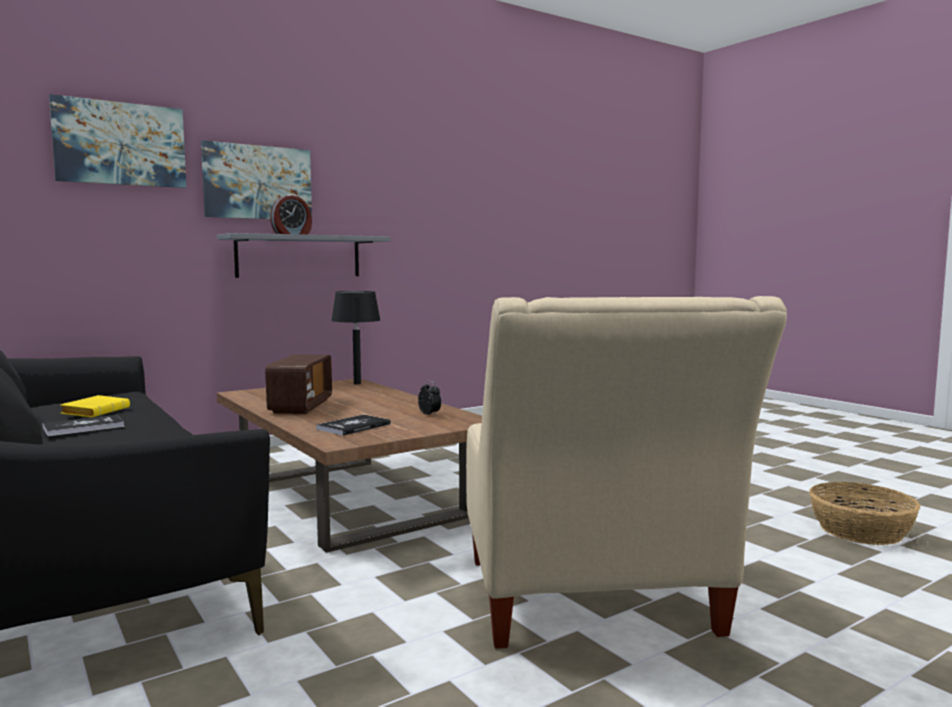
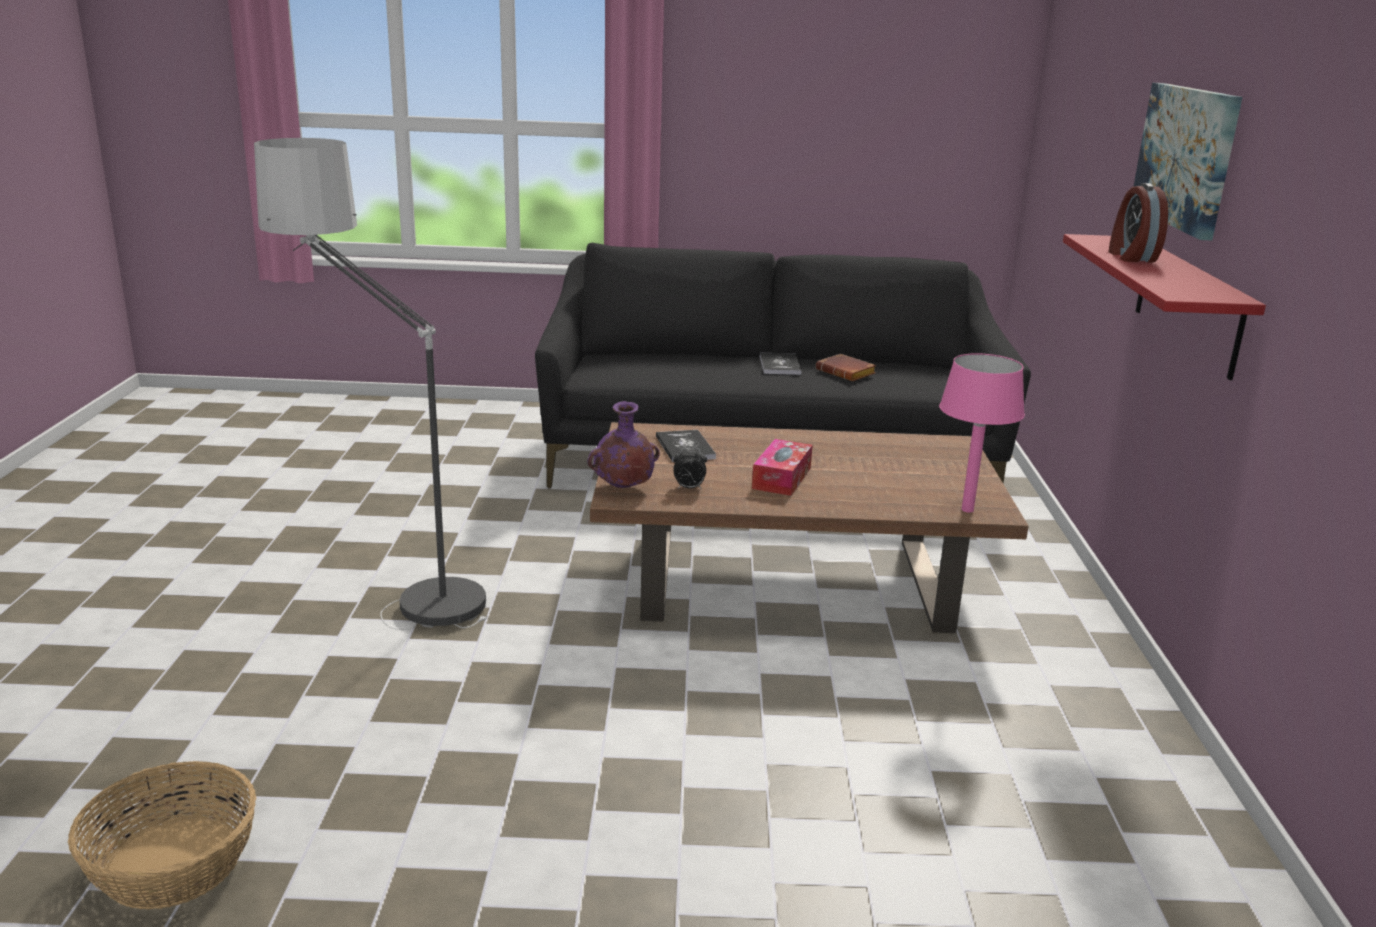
camera: 125 degrees right, 15 degrees up
picture [49,94,186,188] -> none
yellow book [60,395,130,417] -> brown book [816,354,876,381]
grey shelf [217,233,390,278] -> red shelf [1063,234,1266,380]
radio [265,355,332,414] -> none
black table lamp [331,291,381,384] -> pink table lamp [939,353,1025,513]
beige armchair [466,296,787,649] -> floor lamp [254,138,488,630]
none -> purple vase [588,401,660,488]
none -> tissue box [752,439,813,496]

